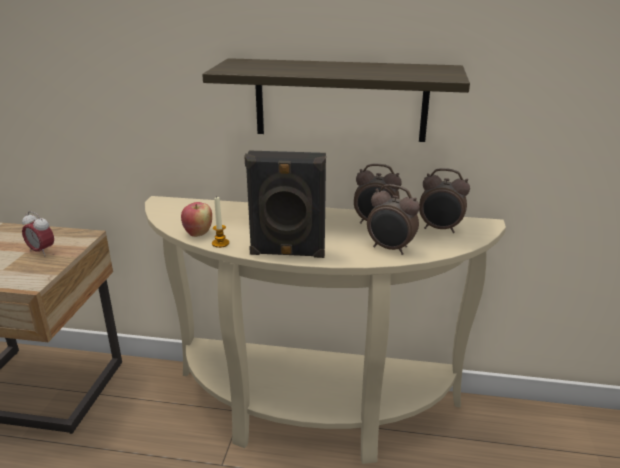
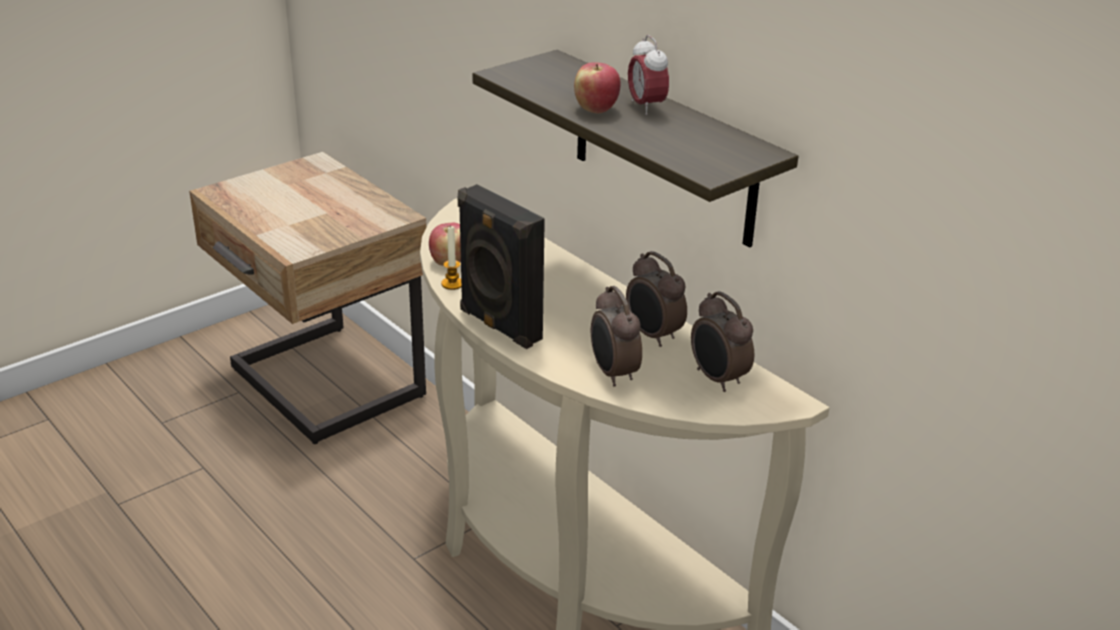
camera: 40 degrees right, 5 degrees up
alarm clock [22,211,54,256] -> alarm clock moved to [628,35,669,115]
none -> apple [574,62,621,113]

